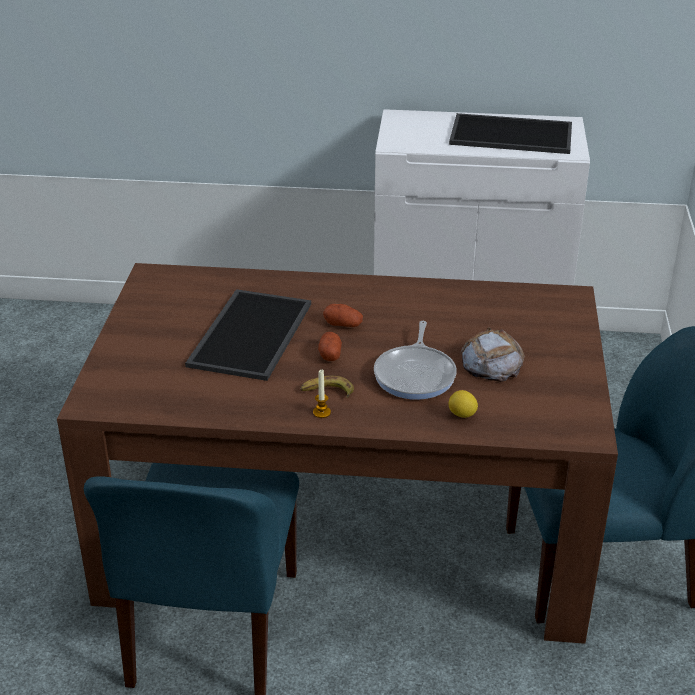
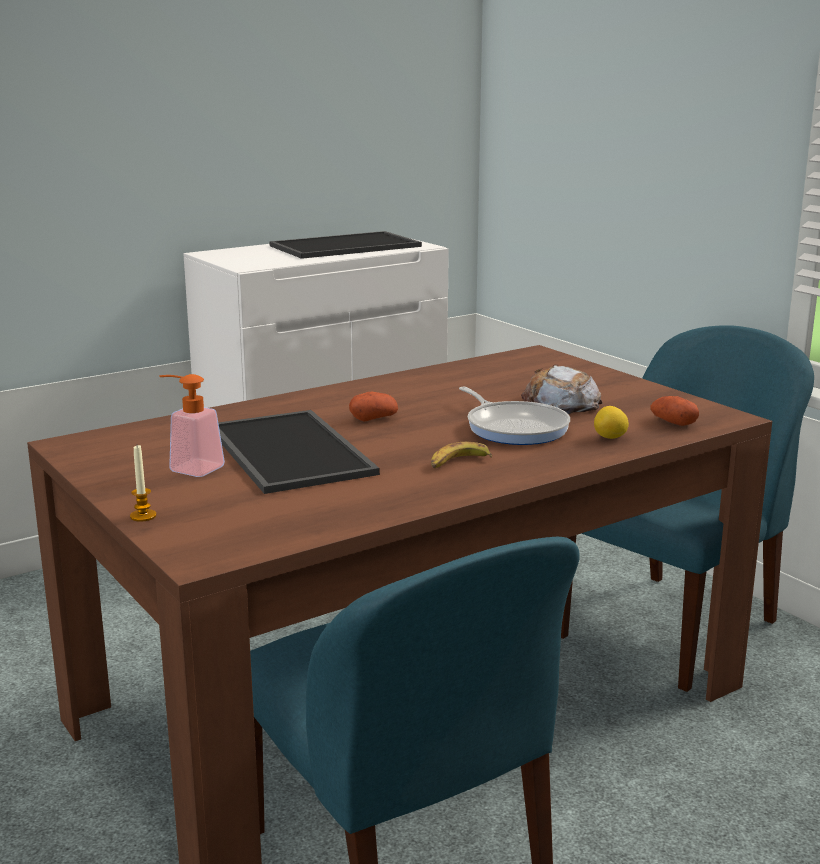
camera: 40 degrees left, 15 degrees down
candle [313,370,331,418] -> candle moved to [130,445,157,522]
potato [318,332,342,361] -> potato moved to [650,396,699,426]
none -> soap dispenser [159,374,225,477]

